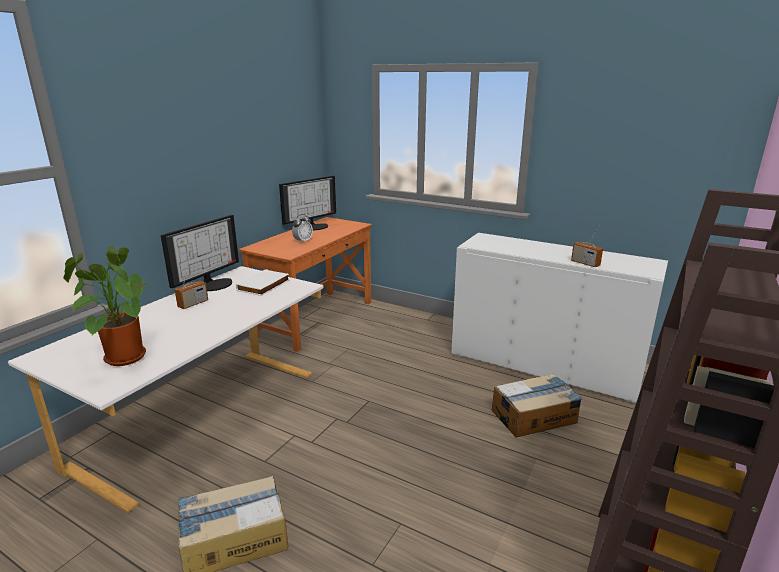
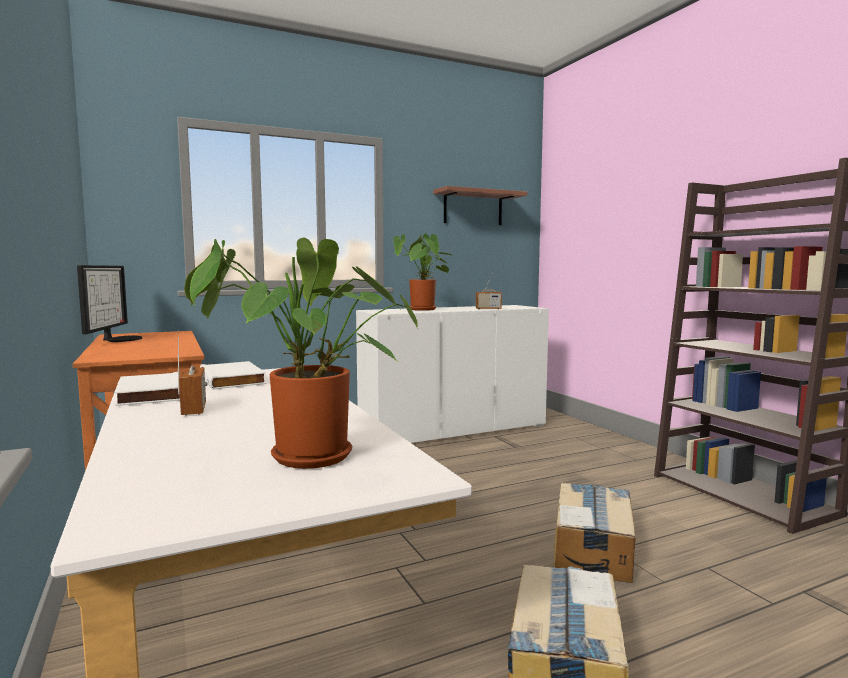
camera: 55 degrees left, 15 degrees down
monitor [161,215,239,291] -> white book [115,372,180,406]
alarm clock [292,214,313,244] -> none
cardboard box [492,373,582,437] -> cardboard box moved to [554,483,636,583]
none -> potted plant [393,234,451,311]
none -> shelf [433,186,527,225]

